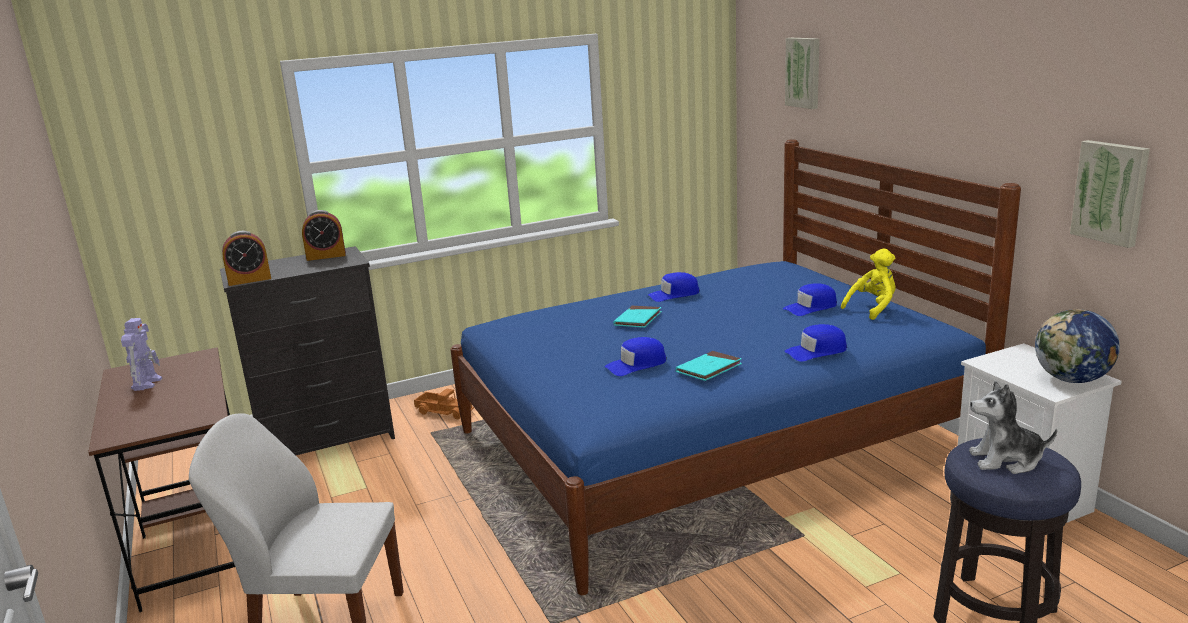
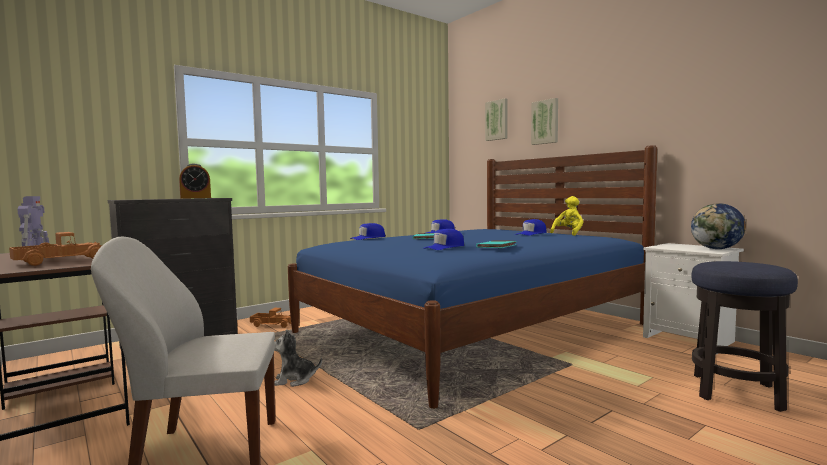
camera: 15 degrees left, 15 degrees down
alarm clock [222,231,271,286] -> none
blue cap [784,324,847,362] -> blue cap moved to [350,223,386,240]
plush toy [969,381,1057,474] -> plush toy moved to [274,329,322,387]
picture [1070,140,1150,248] -> picture moved to [531,98,558,145]
none -> toy truck [9,232,102,266]

